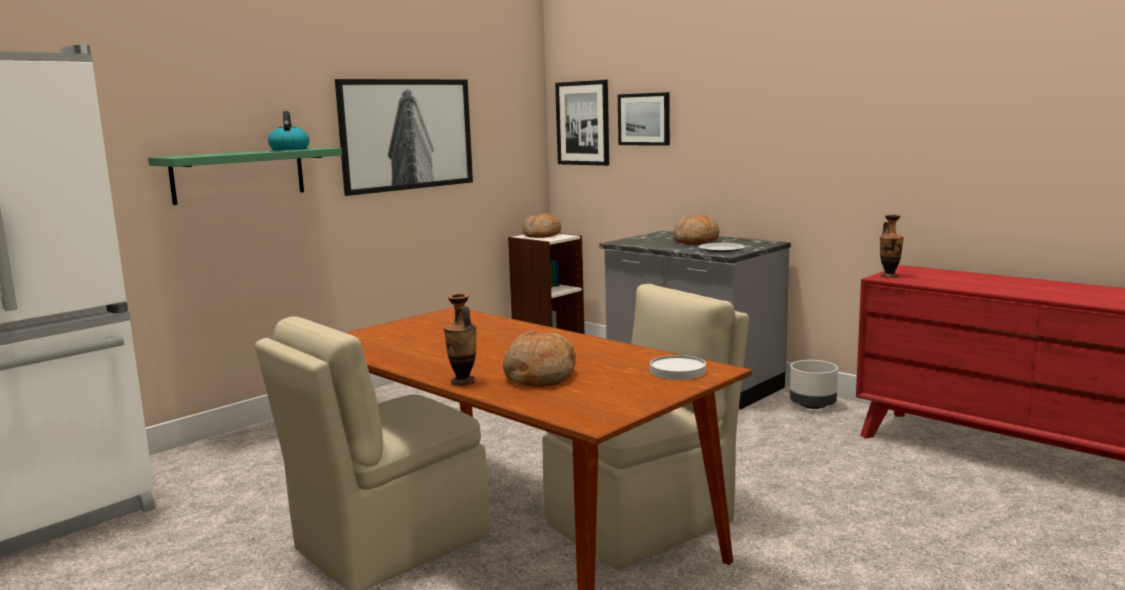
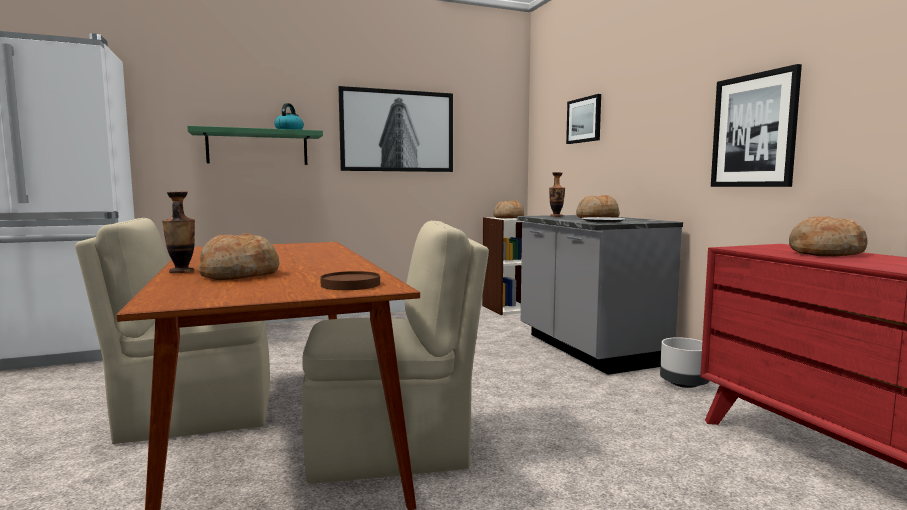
camera: 25 degrees right, 5 degrees down
picture [555,80,609,166] -> picture moved to [711,64,802,187]
white plate [650,355,706,380] -> brown plate [320,271,380,290]
vase [880,214,904,278] -> vase moved to [549,172,565,217]
none -> bread [789,216,868,257]

